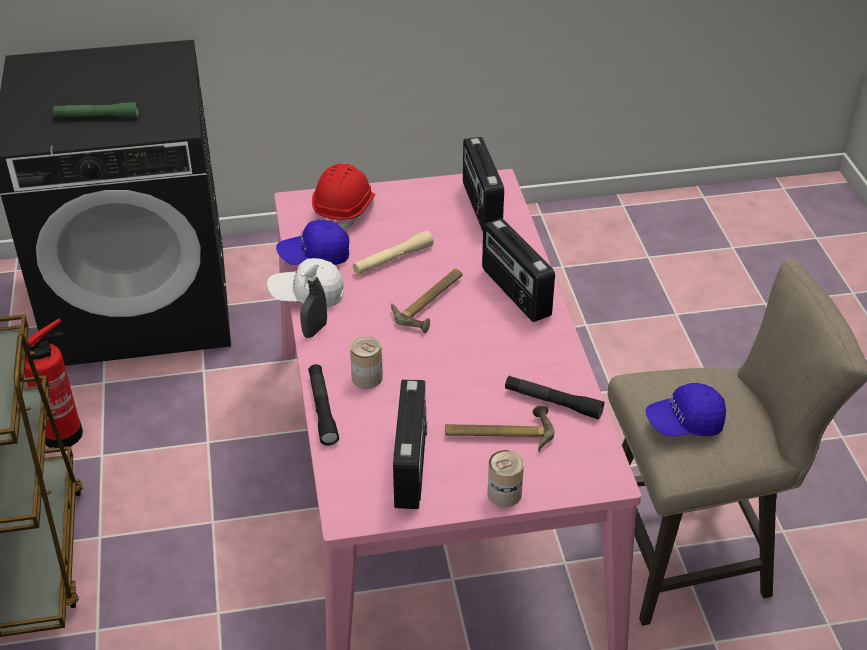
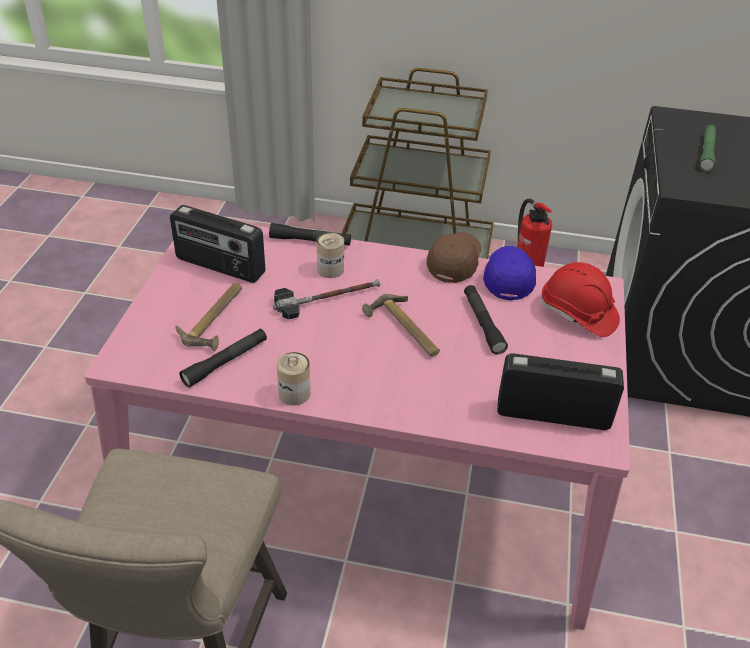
camera: 110 degrees right, 0 degrees up
white cap [267,258,344,307] -> brown cap [427,232,481,283]
grey spray bottle [300,264,327,338] -> none
beige flashlight [353,230,434,275] -> black flashlight [464,285,508,355]
radio [482,218,555,322] -> none
can [488,450,524,507] -> can moved to [277,352,311,405]
blue cap [646,383,726,436] -> none
none -> hammer [273,279,380,319]

